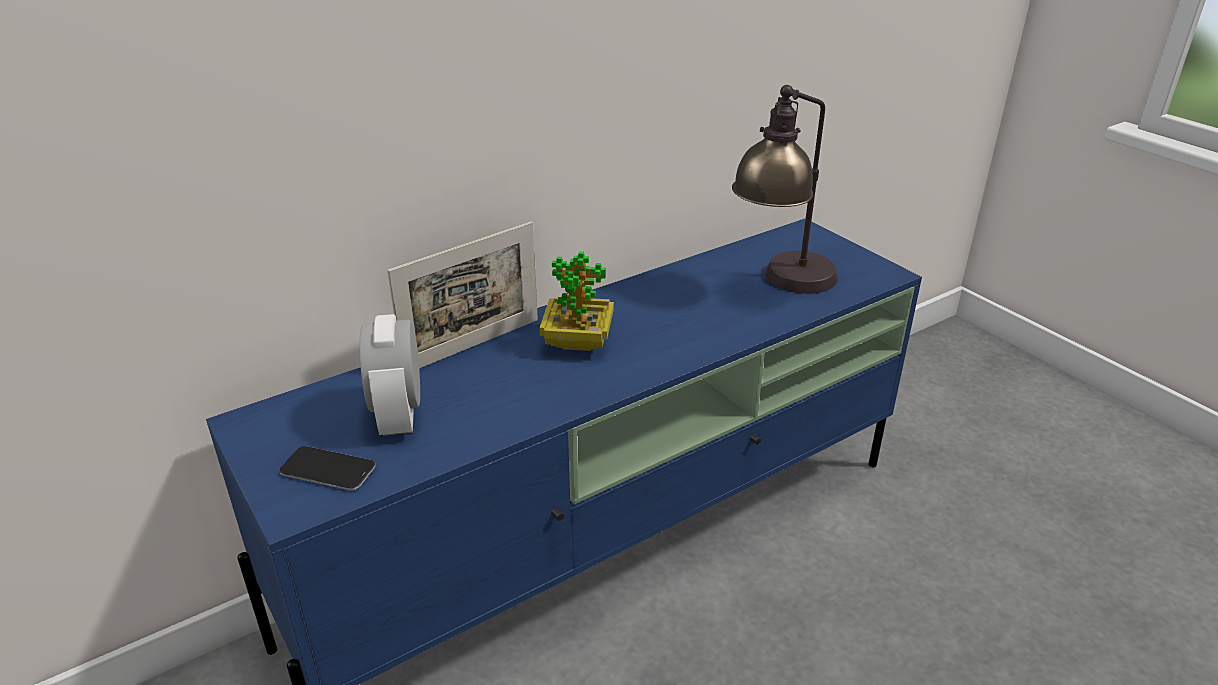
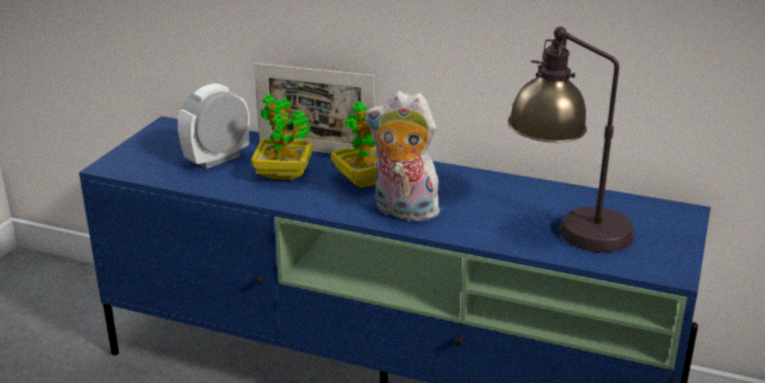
camera: 55 degrees right, 5 degrees down
phone [279,446,376,491] -> none
none -> potted plant [251,94,313,180]
none -> plush toy [365,91,443,221]

